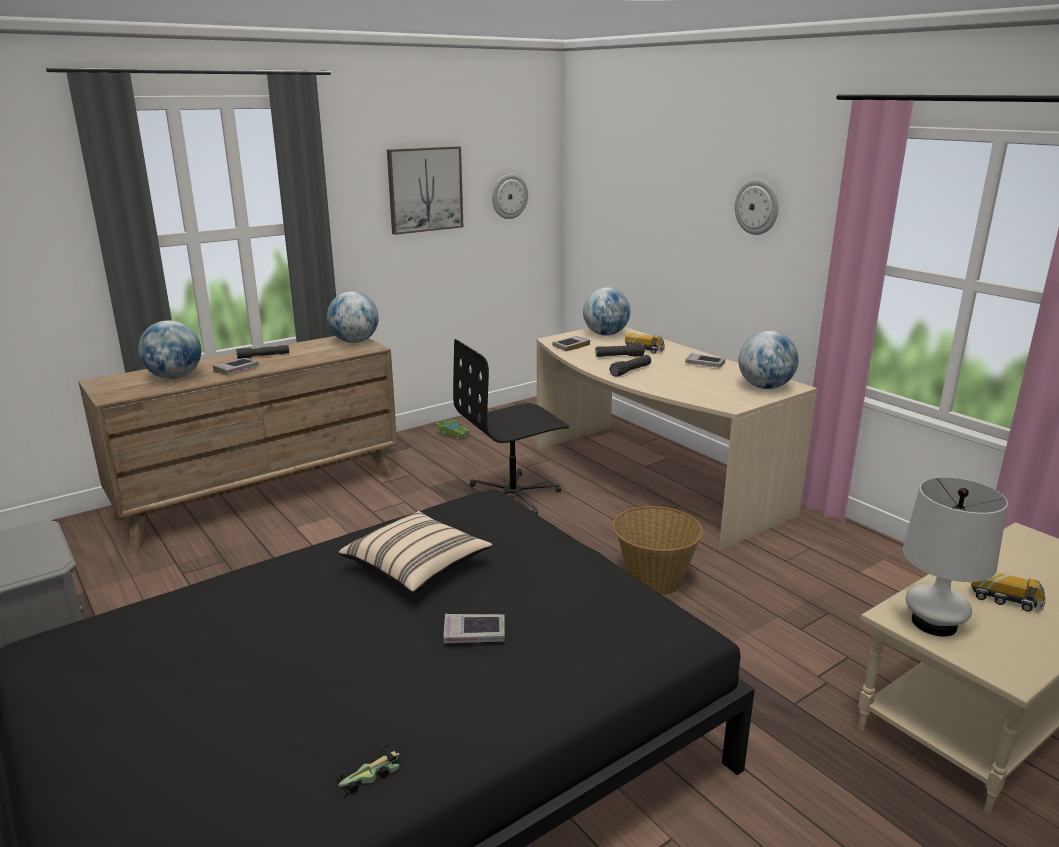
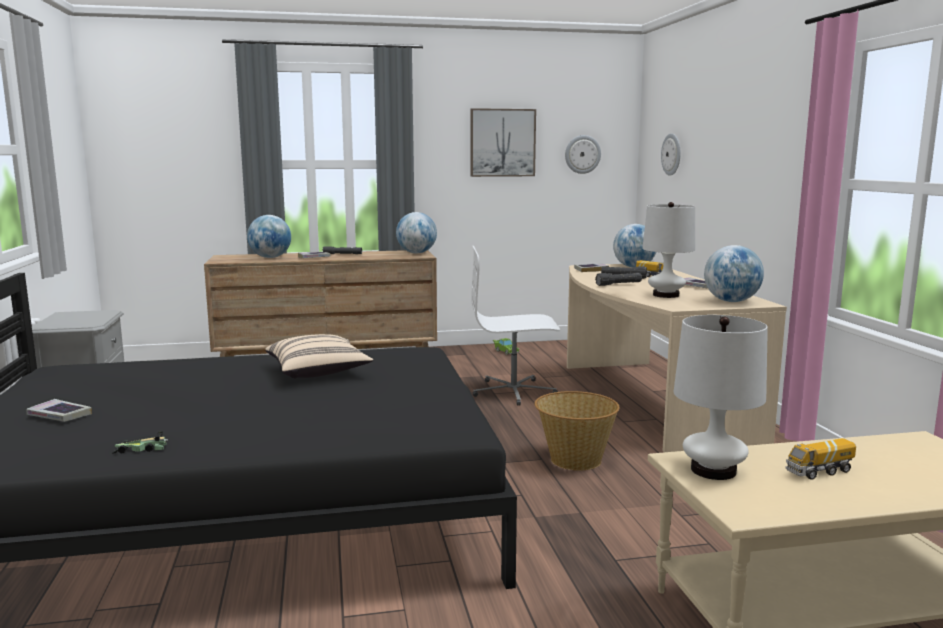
camera: 25 degrees right, 10 degrees down
book [443,614,505,643] -> book moved to [26,399,92,422]
black office chair [453,339,569,515] -> white office chair [471,246,560,406]
wall clock [735,179,778,235] -> wall clock moved to [661,133,681,176]
toy truck [971,572,1045,611] -> toy truck turned 105 degrees clockwise [785,438,856,480]
none -> white table lamp [642,202,695,298]

